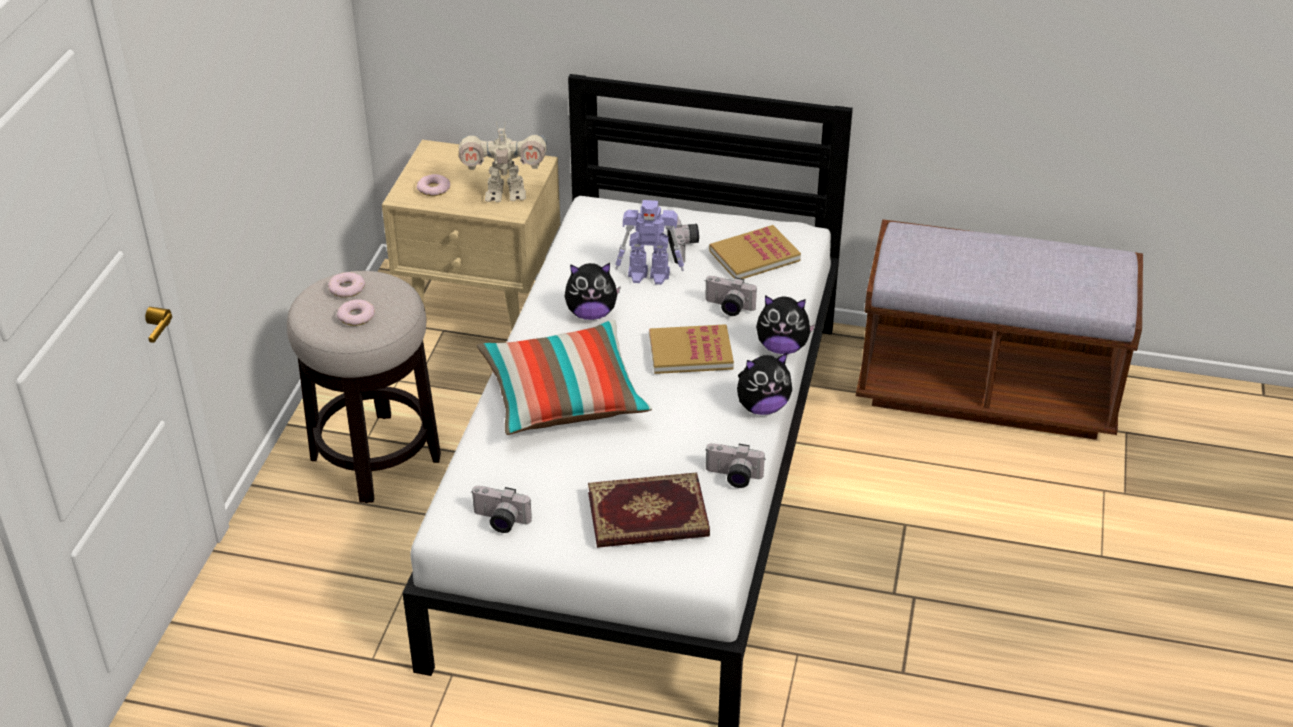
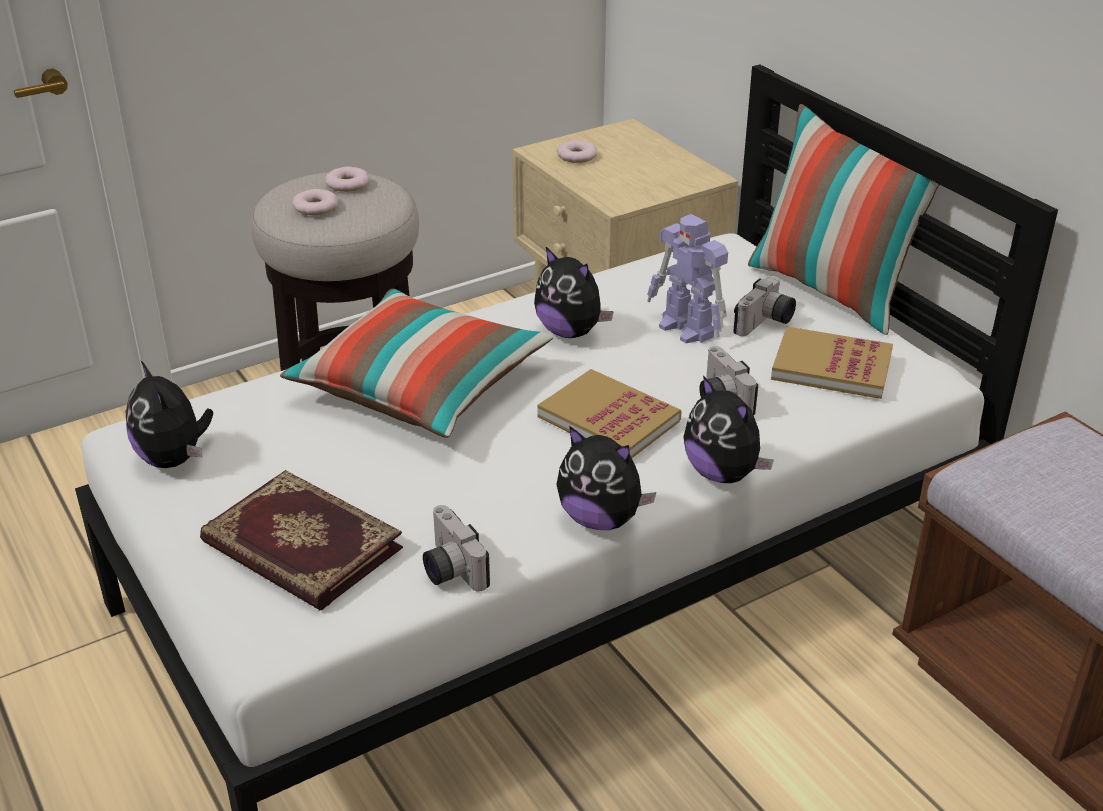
camera: 45 degrees right, 5 degrees down
toy robot [459,122,547,202] -> none
camera [471,486,532,533] -> plush toy [126,361,213,468]
none -> pillow [748,104,940,335]

